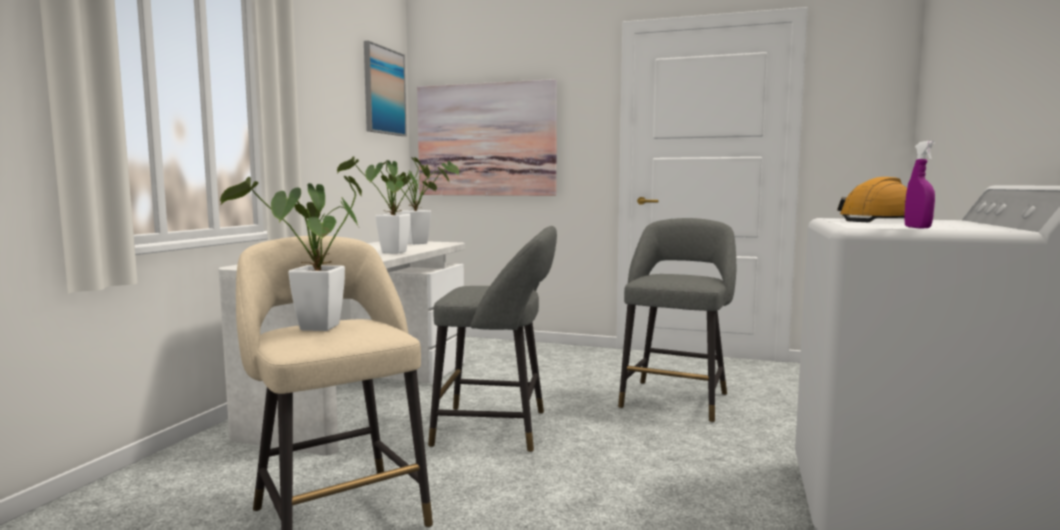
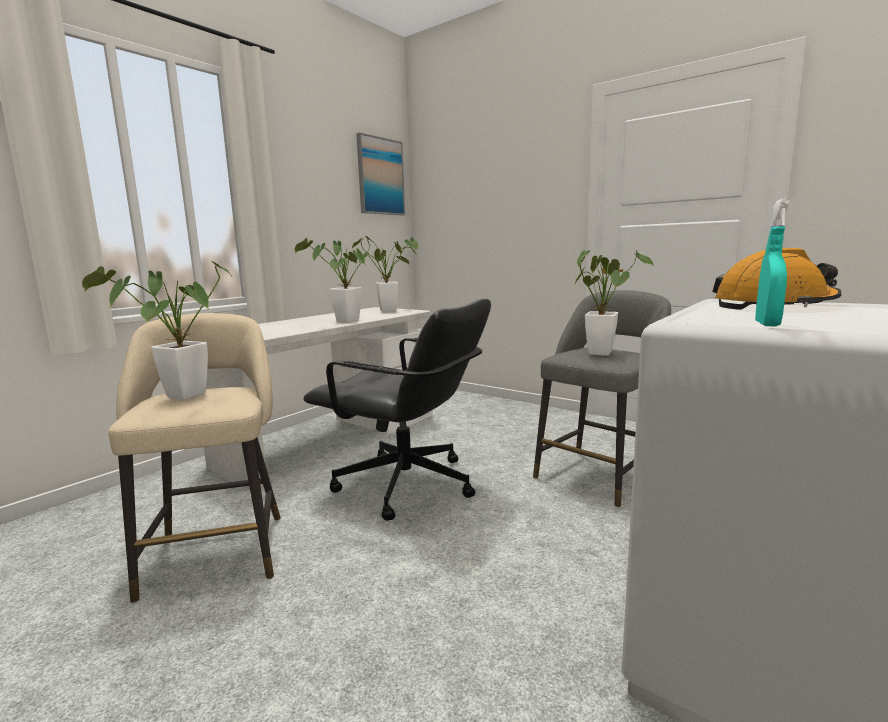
camera: 20 degrees right, 5 degrees up
picture [417,79,557,196] -> none
grey stool [428,226,557,452] -> black office chair [303,299,491,521]
purple spray bottle [904,141,935,229] -> turquoise spray bottle [755,198,790,326]
none -> potted plant [574,250,654,356]

